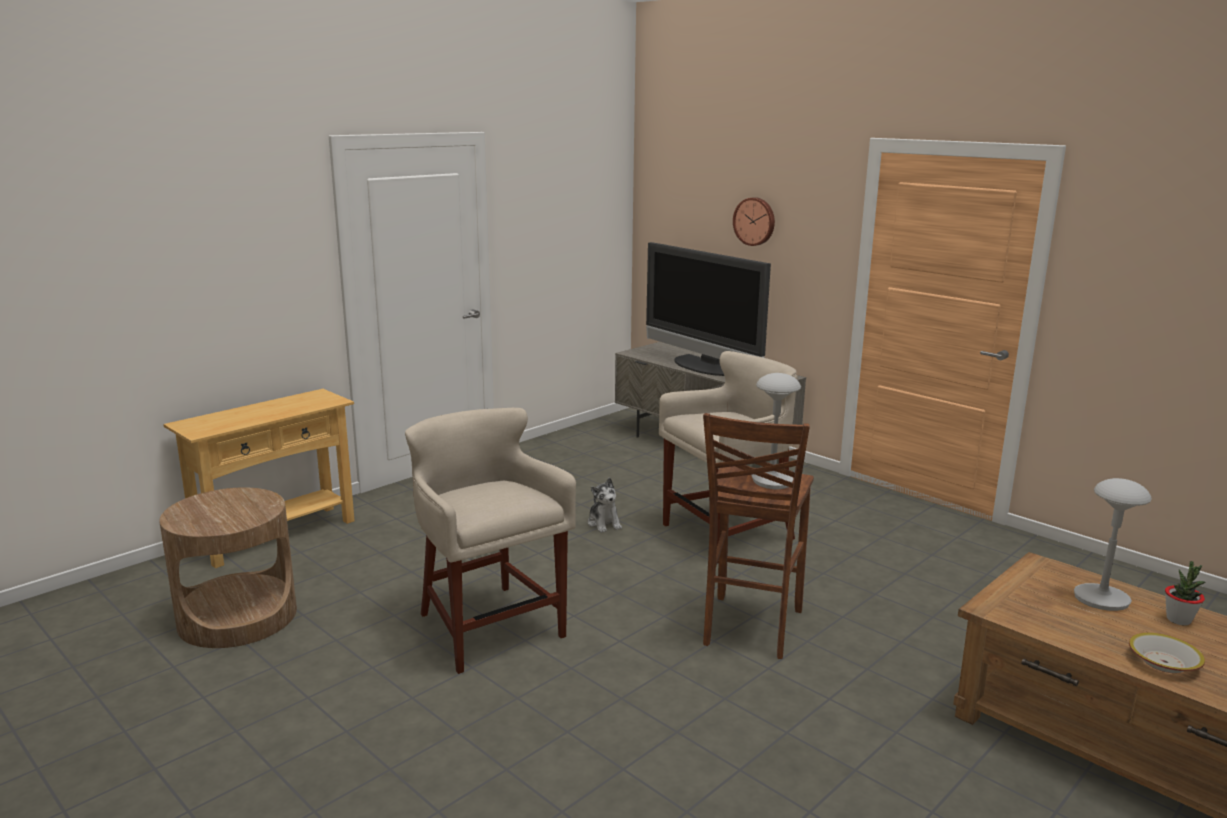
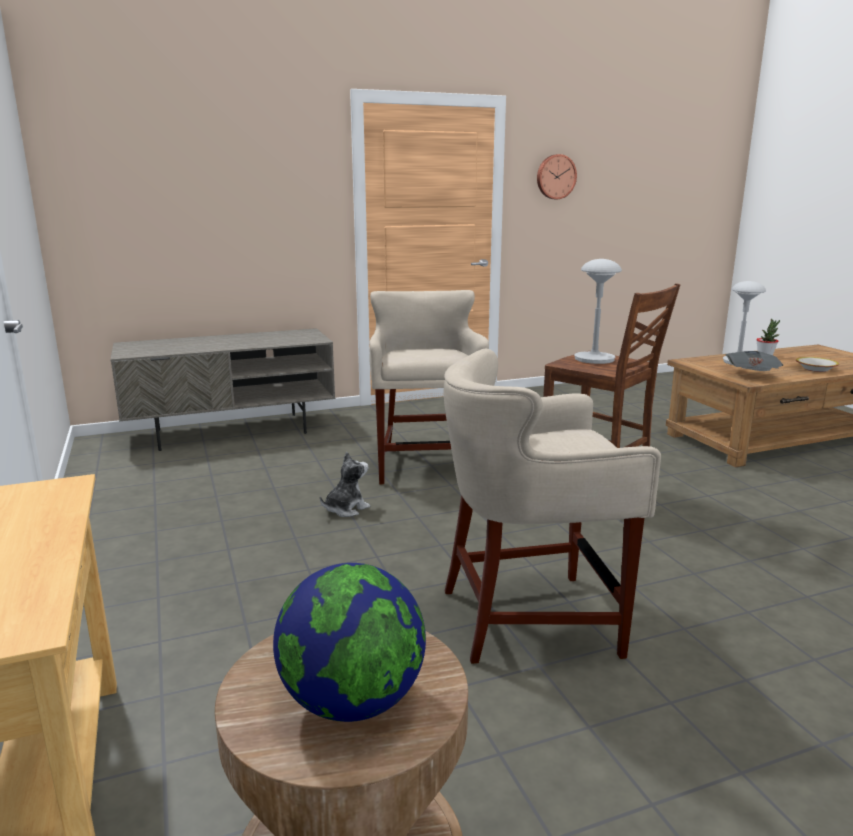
camera: 65 degrees left, 0 degrees up
plush toy [588,477,622,533] -> plush toy turned 45 degrees counterclockwise [320,452,370,517]
television [646,242,771,376] -> none
wall clock [733,197,775,246] -> wall clock moved to [537,154,577,199]
none -> globe [273,563,426,722]
none -> newspaper [725,351,783,371]

